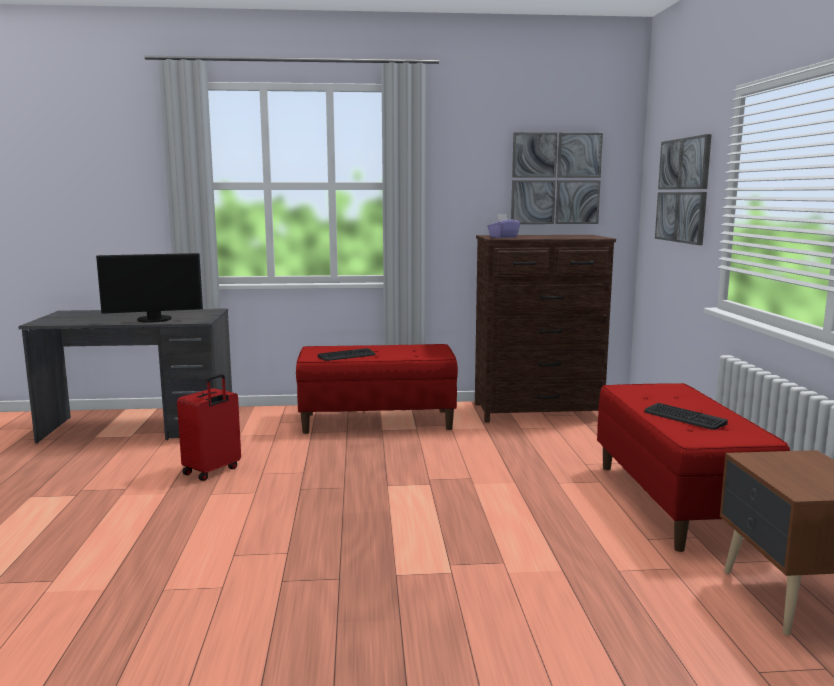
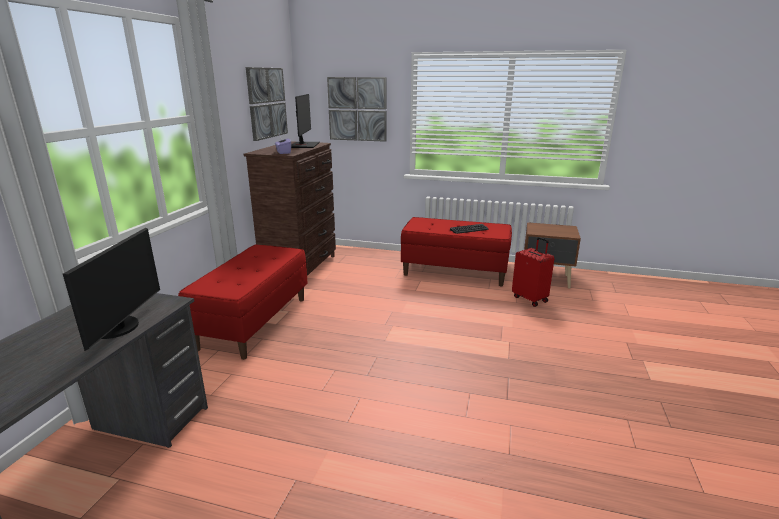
camera: 70 degrees left, 10 degrees up
red suitcase [177,374,241,481] -> red suitcase moved to [512,237,555,307]
keyboard [318,348,375,361] -> none
none -> monitor [291,94,319,148]

